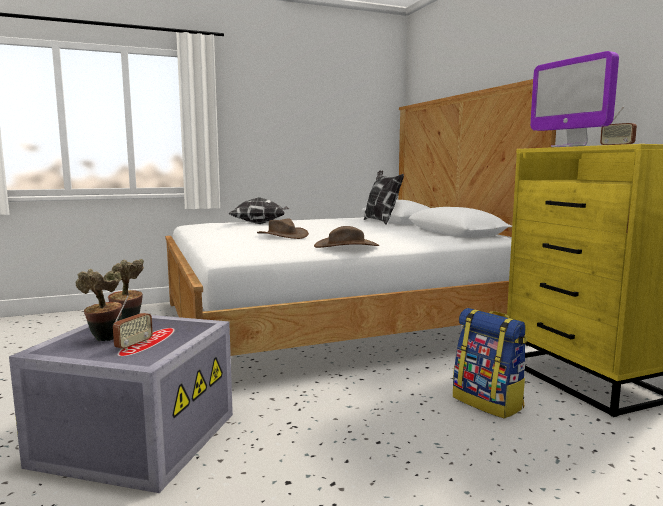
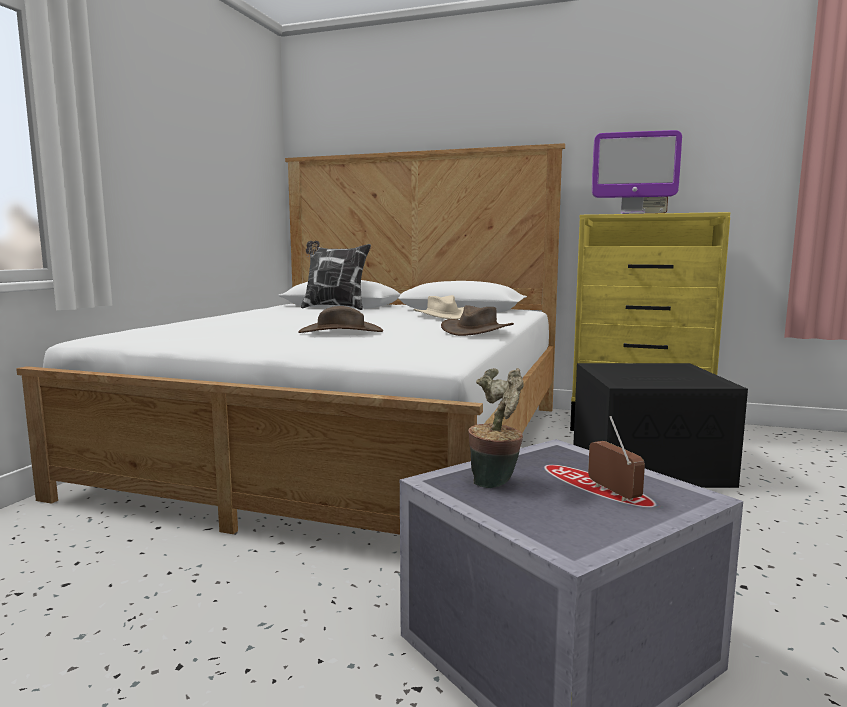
camera: 50 degrees left, 0 degrees up
potted plant [76,269,122,341] -> none
pillow [228,197,289,224] -> none
backpack [453,308,527,419] -> black storage box [573,363,748,488]
none -> beige hat [414,295,464,319]

